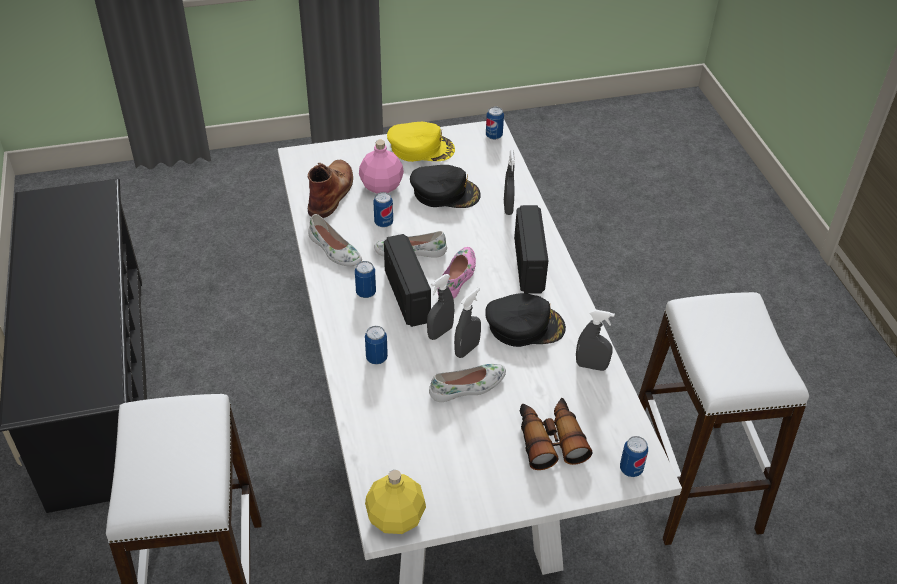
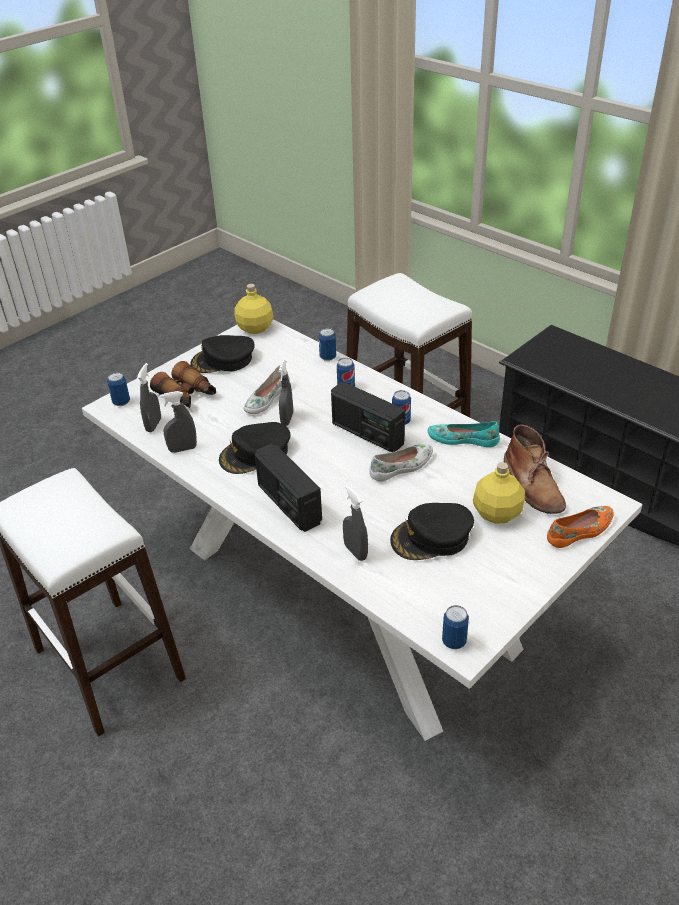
camera: 150 degrees right, 5 degrees down
white shoe [308,214,362,266] -> turquoise shoe [428,421,500,447]
pink bottle [359,140,404,194] -> yellow bottle [473,462,525,524]
can [373,192,393,228] -> can moved to [319,328,336,361]
yellow cap [387,122,455,162] -> none
grey spray bottle [427,274,454,340] -> grey spray bottle moved to [137,363,161,432]
pink shoe [438,247,476,299] -> none
none -> black cap [190,335,255,373]
none -> orange shoe [547,506,614,548]

